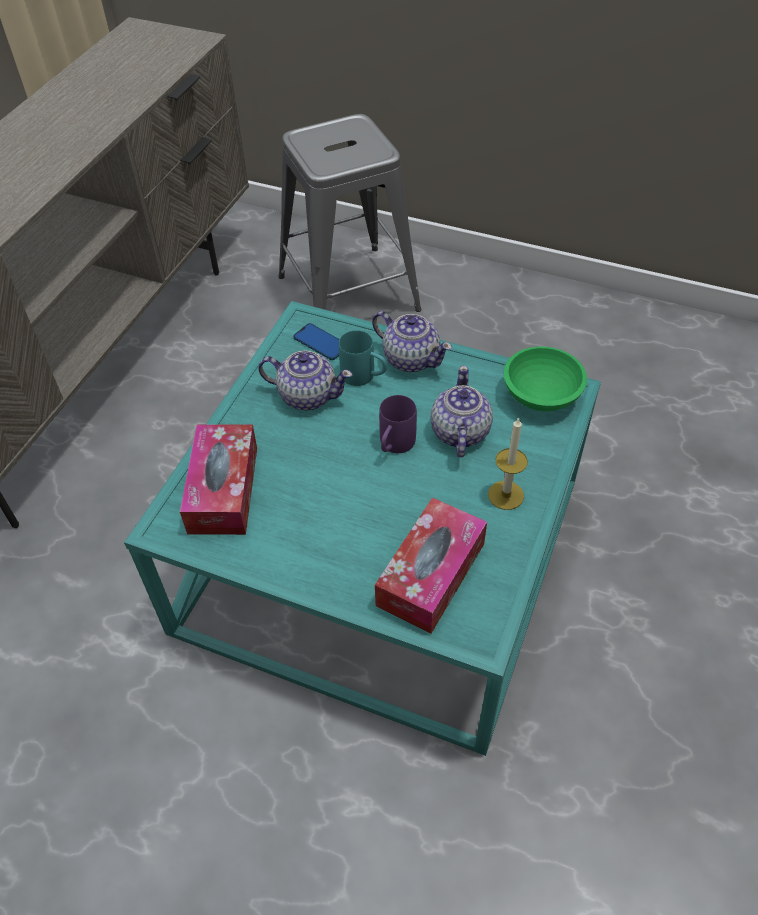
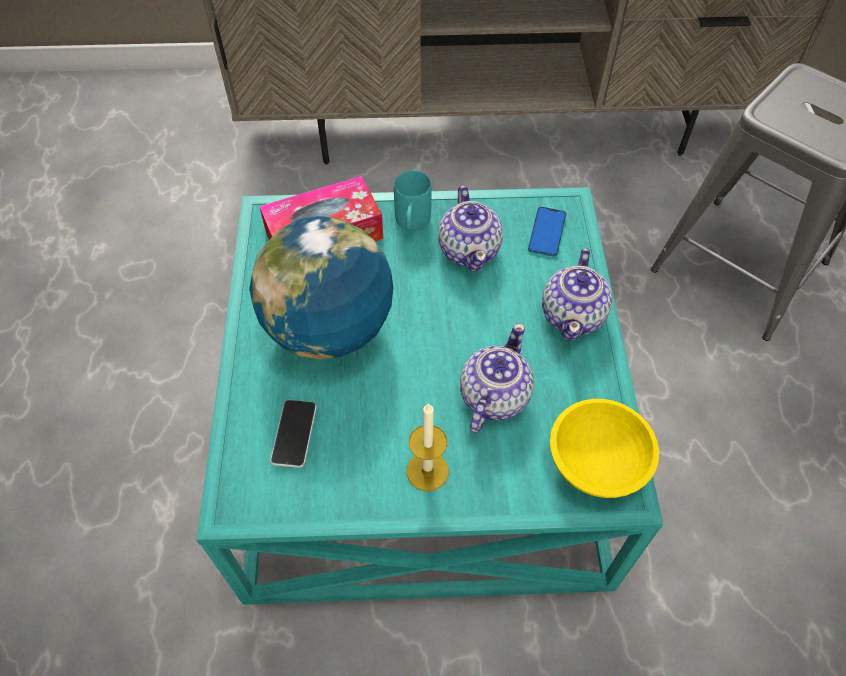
camera: 65 degrees right, 5 degrees up
turquoise mug [339,330,387,386] -> turquoise mug moved to [394,171,432,231]
tissue box [375,498,487,634] -> phone [270,400,317,468]
purple mug [379,395,417,453] -> none
teapot [431,366,493,457] -> teapot turned 45 degrees counterclockwise [460,323,534,433]
green bowl [504,347,587,411] -> yellow bowl [550,399,659,498]
none -> globe [249,216,394,359]

